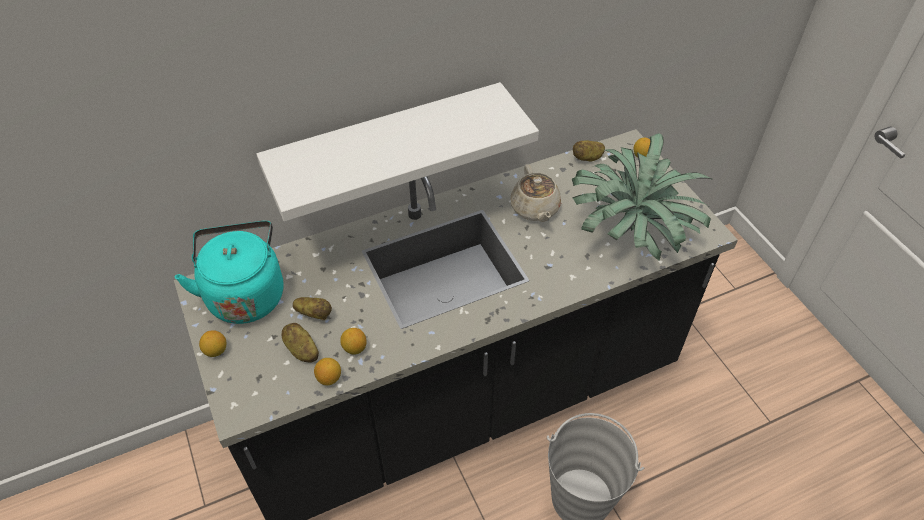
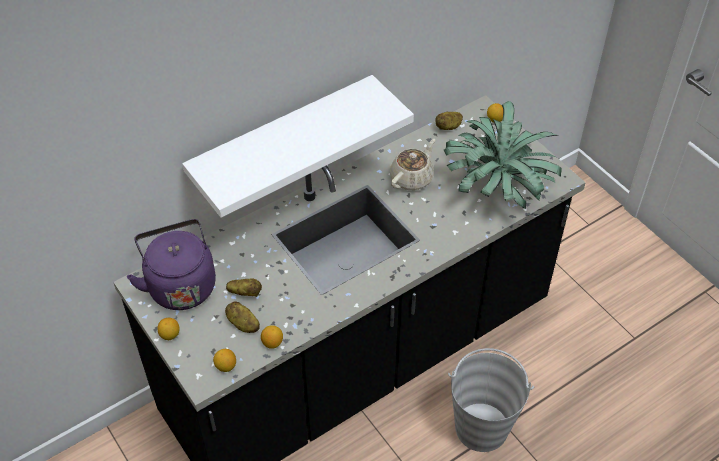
camera: 10 degrees left, 0 degrees up
turquoise kettle [175,221,283,324] -> purple kettle [127,219,216,310]
lemon [340,328,367,355] -> lemon moved to [213,349,236,372]
beige teapot [510,164,561,222] -> beige teapot turned 120 degrees counterclockwise [390,139,435,190]

